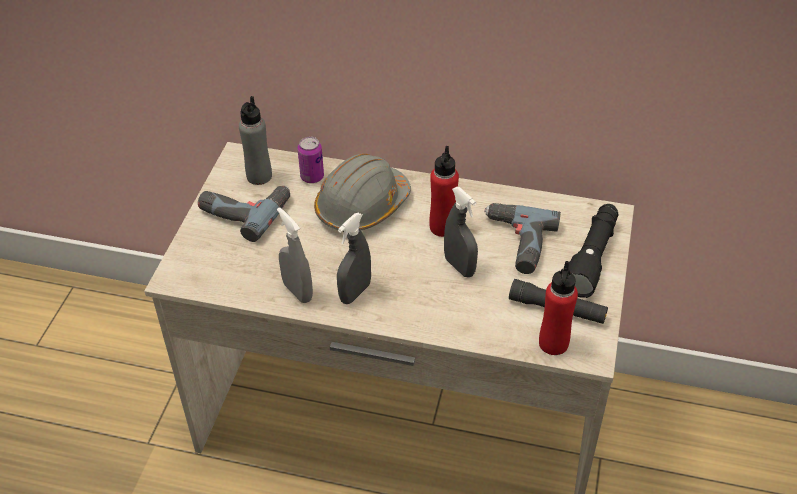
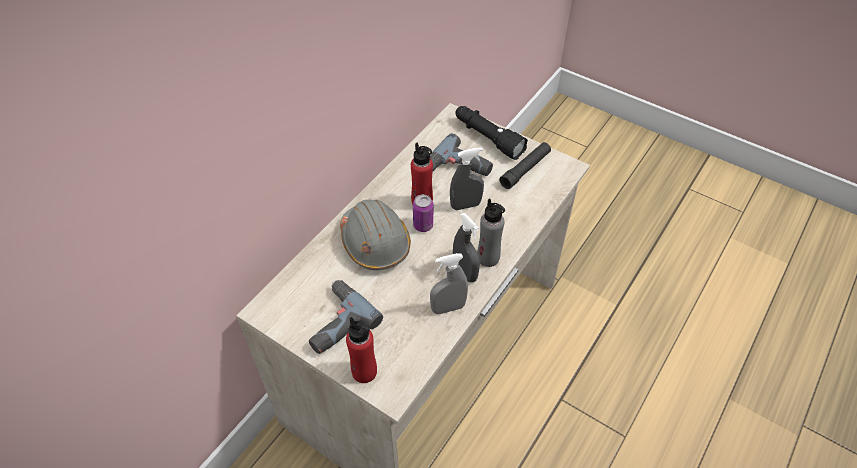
camera: 70 degrees left, 5 degrees up
grey bottle [239,96,272,185] -> grey bottle moved to [477,199,505,267]
can [297,137,324,183] -> can moved to [413,194,433,232]
red bottle [539,261,578,355] -> red bottle moved to [346,317,377,383]

